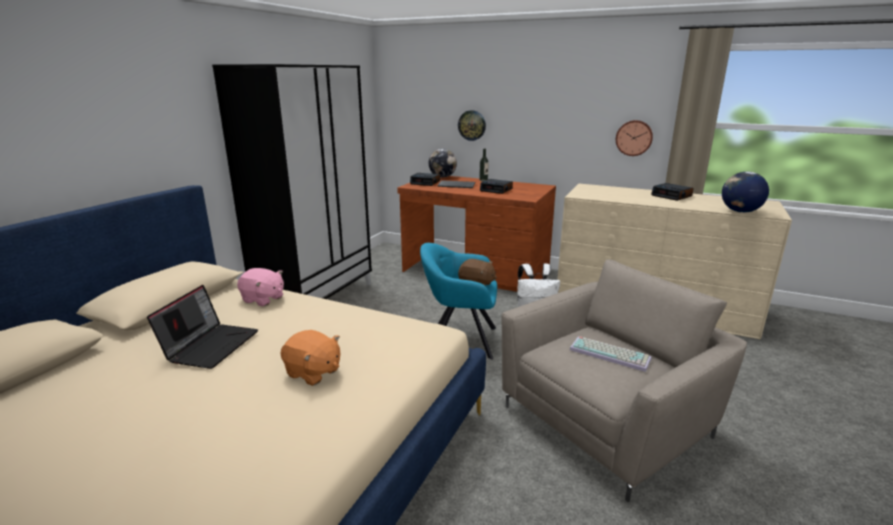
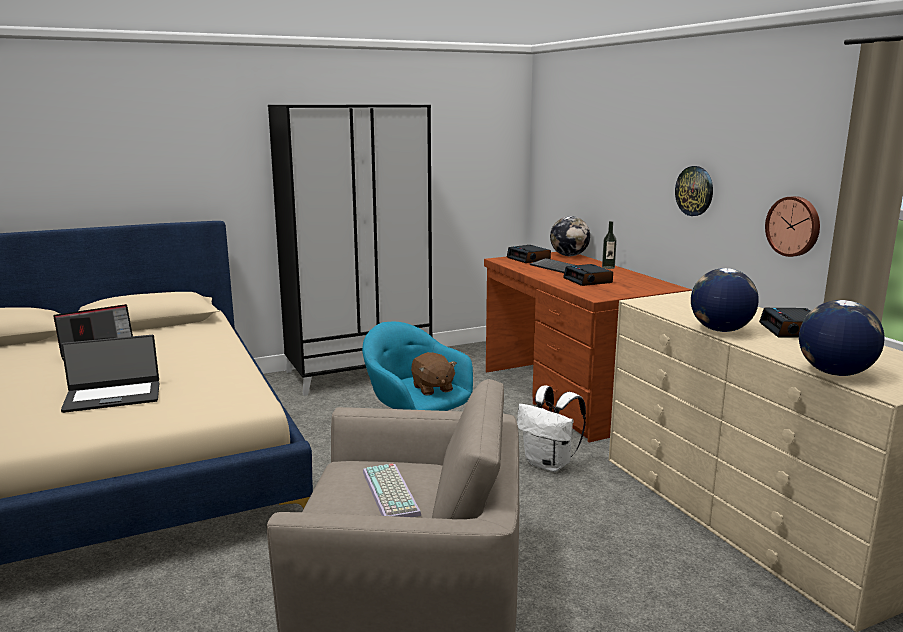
camera: 40 degrees right, 5 degrees down
pink plush toy [237,268,284,306] -> none
orange plush toy [280,330,340,386] -> laptop [61,335,159,413]
wall clock [458,110,486,141] -> wall clock moved to [675,166,713,216]
none -> globe [691,268,759,332]

